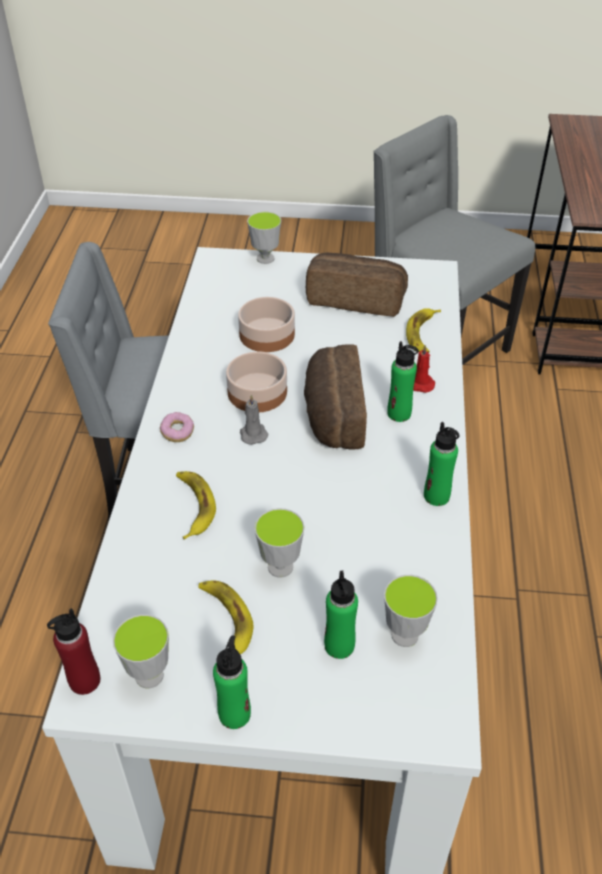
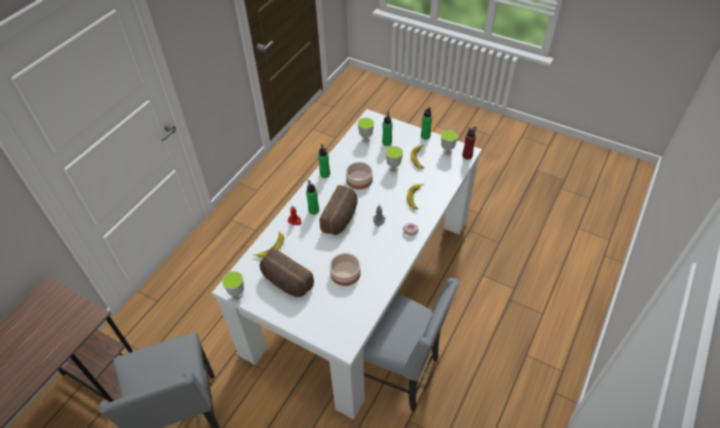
camera: 155 degrees left, 5 degrees up
bowl [226,351,287,412] -> bowl moved to [346,162,373,190]
cup [247,211,281,264] -> cup moved to [222,271,244,300]

